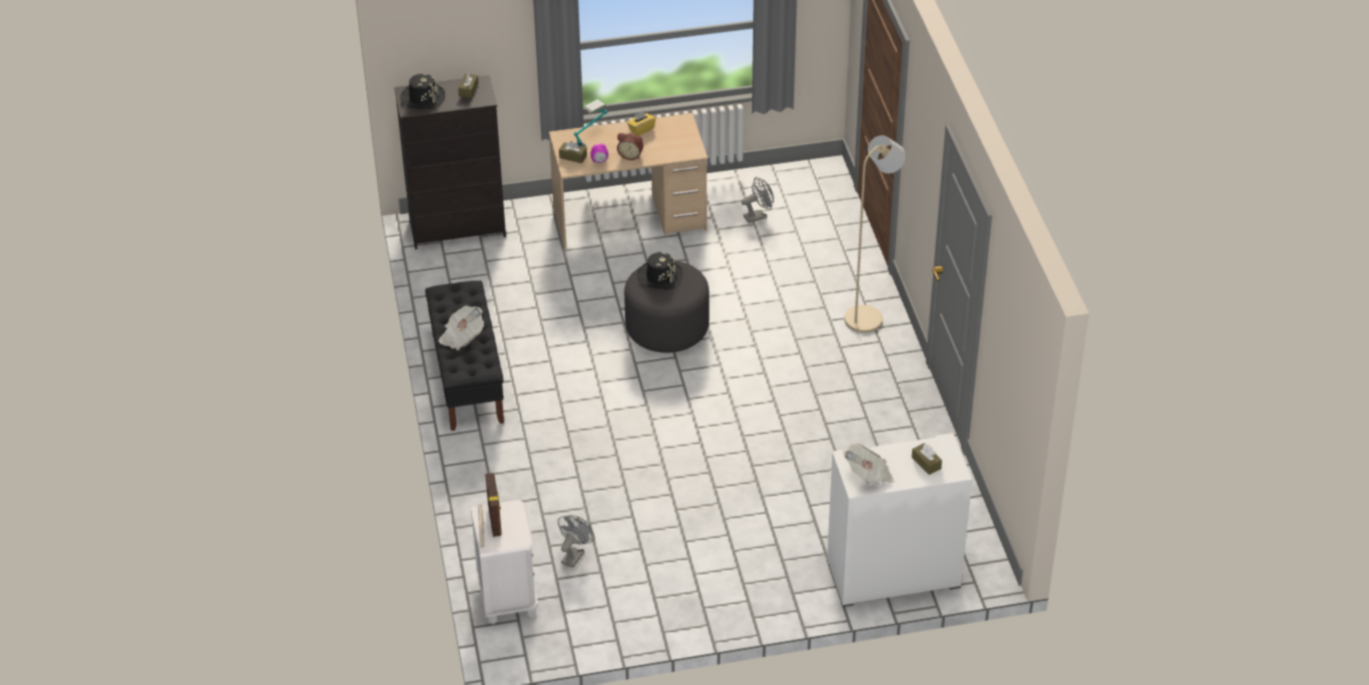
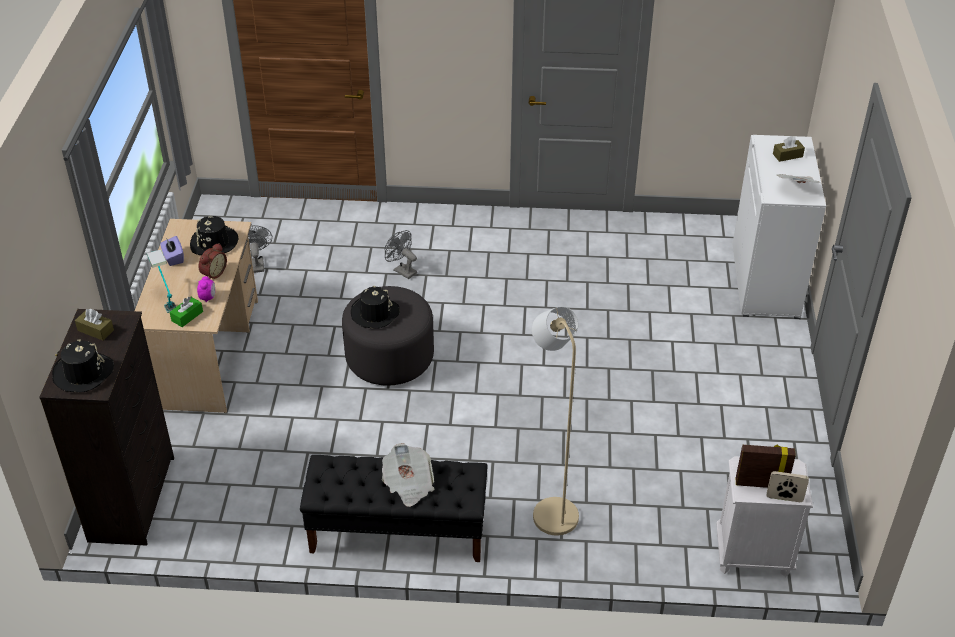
camera: 75 degrees left, 0 degrees up
grey fan [558,515,595,568] -> grey fan moved to [385,230,417,279]
brown tissue box [559,141,587,163] -> green tissue box [170,297,203,327]
yellow tissue box [627,111,656,136] -> purple tissue box [160,236,184,266]
beige floor lamp [844,135,906,333] -> beige floor lamp moved to [532,307,579,535]
none -> black hat [190,216,238,255]

